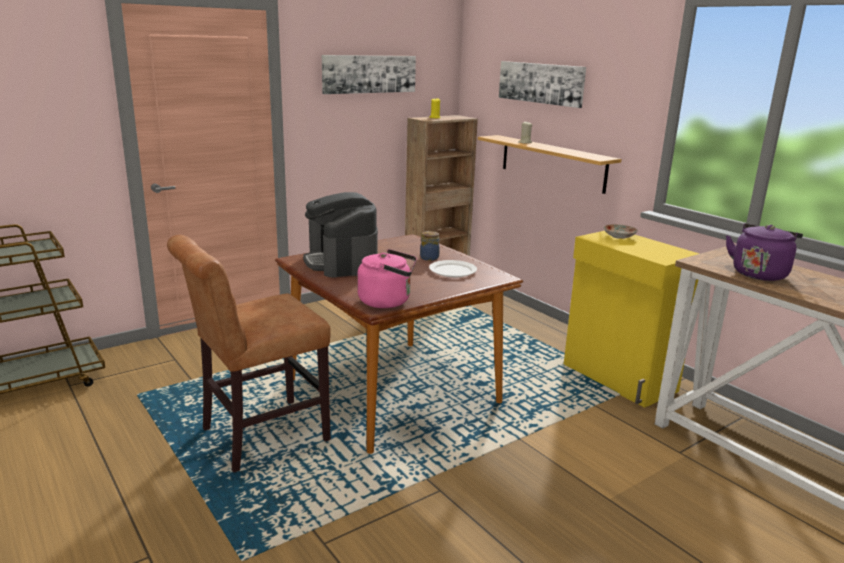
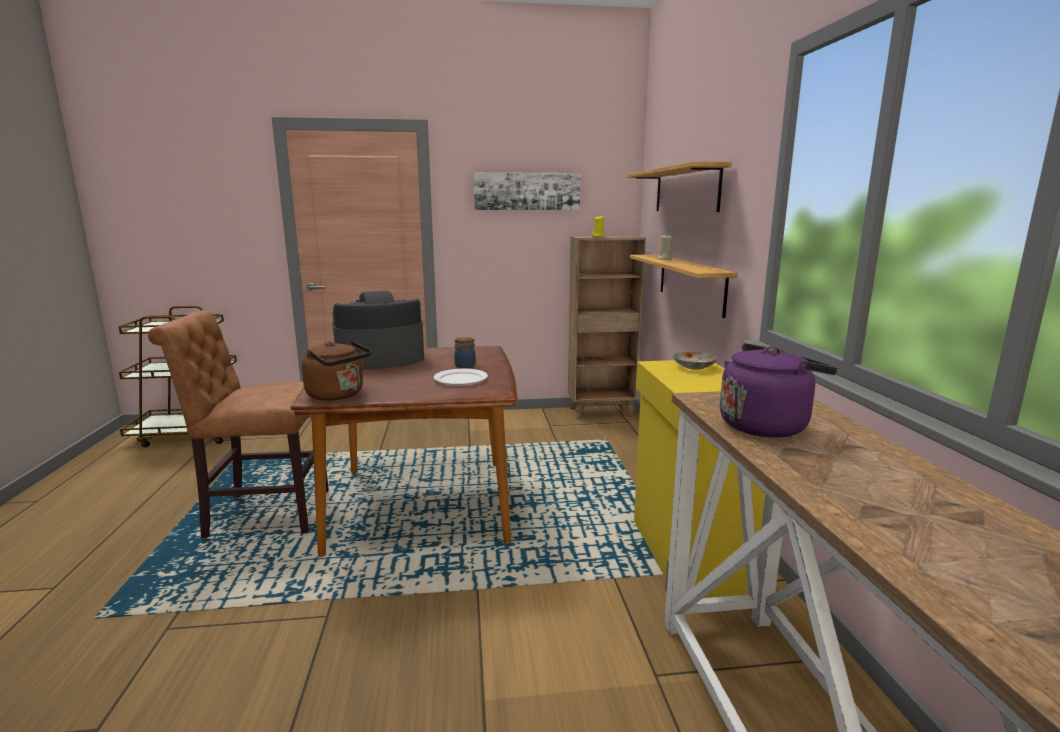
camera: 30 degrees right, 5 degrees down
coffee machine [303,192,378,277] -> coffee machine turned 60 degrees clockwise [332,291,424,370]
pink kettle [357,249,417,308] -> brown kettle [302,340,372,401]
picture [499,61,586,108] -> shelf [626,161,732,212]

